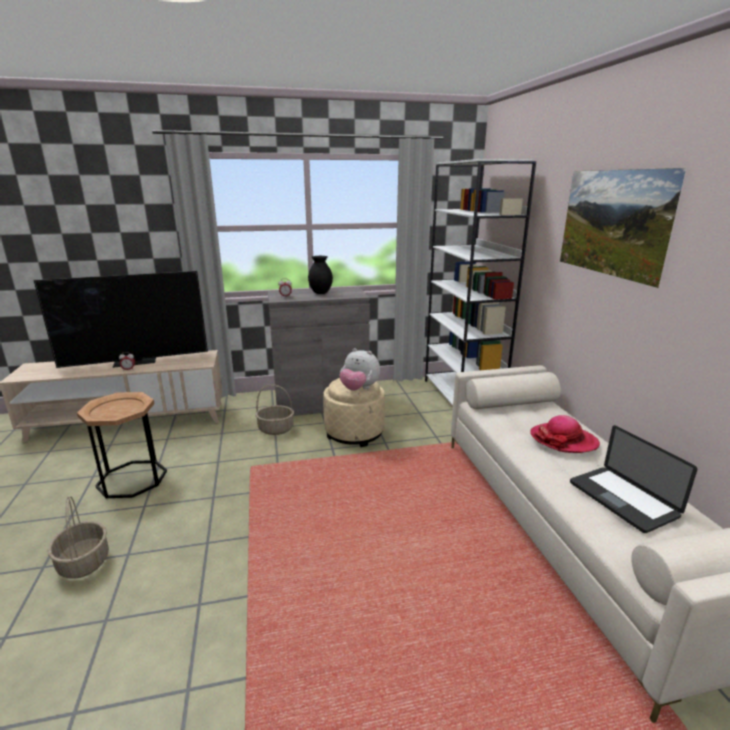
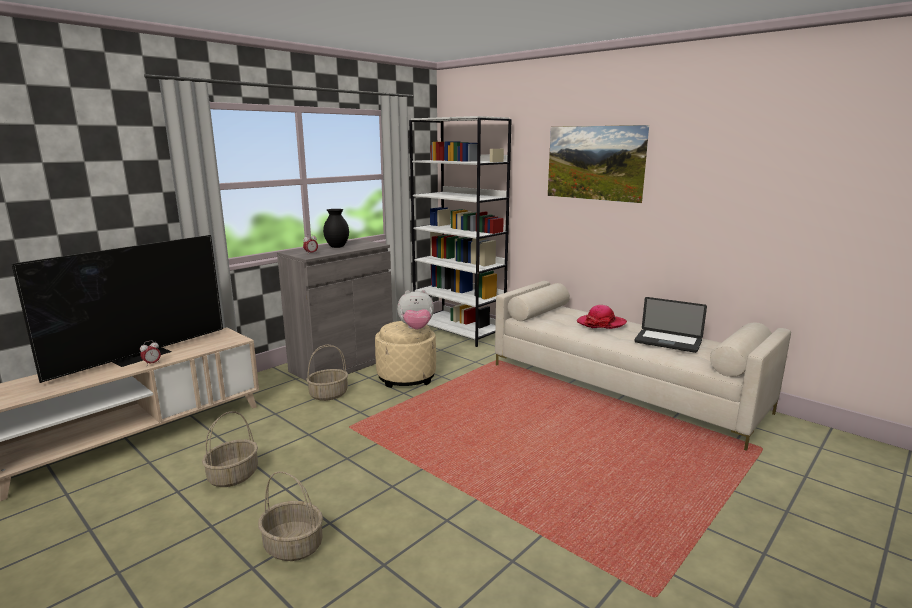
camera: 35 degrees left, 5 degrees down
brown side table [77,392,167,498] -> basket [202,411,258,487]

